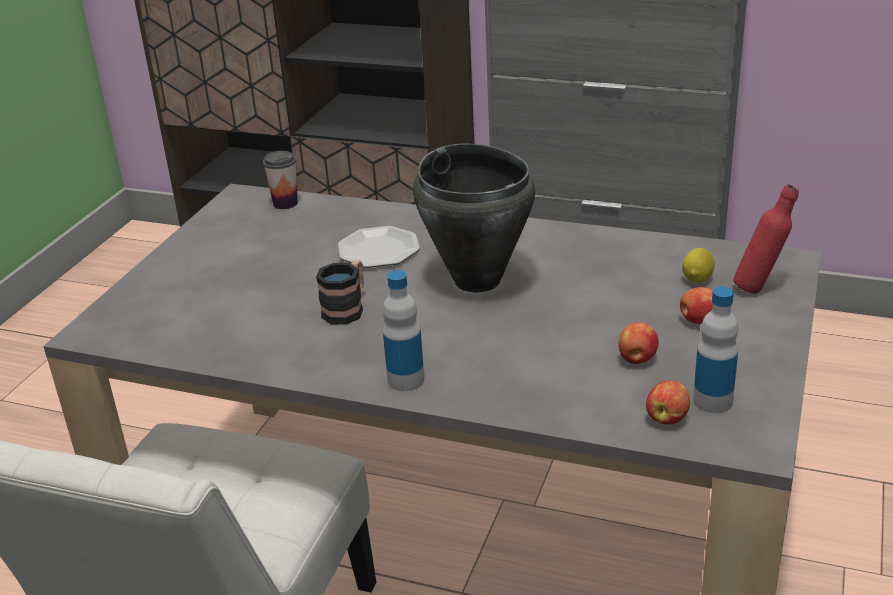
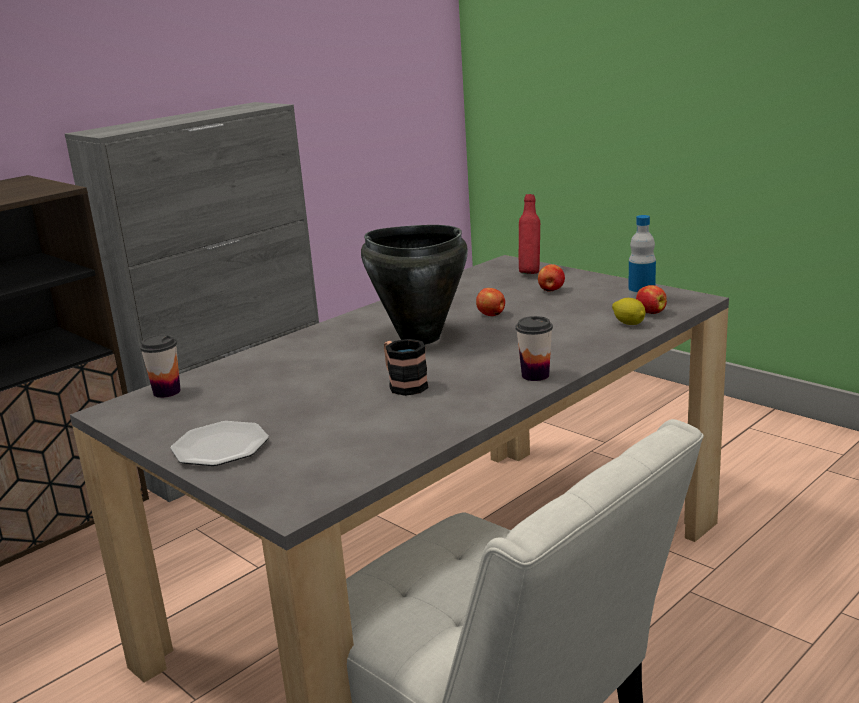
camera: 65 degrees left, 10 degrees down
plate [338,226,420,268] -> plate moved to [171,421,269,466]
bottle [383,270,424,391] -> cup [516,316,553,381]
apple [618,322,659,364] -> apple moved to [476,288,505,316]
lemon [682,248,715,283] -> lemon moved to [612,298,645,325]

